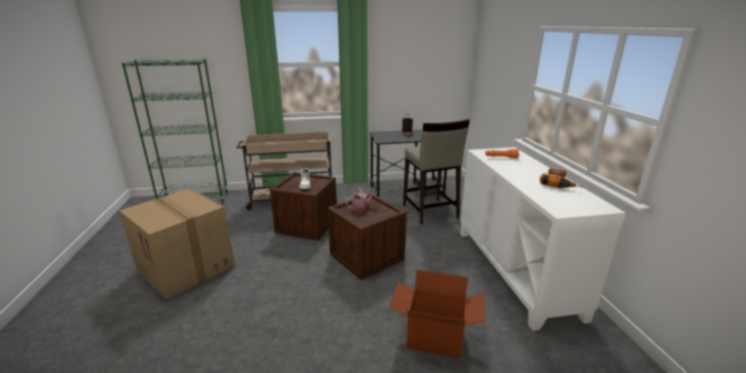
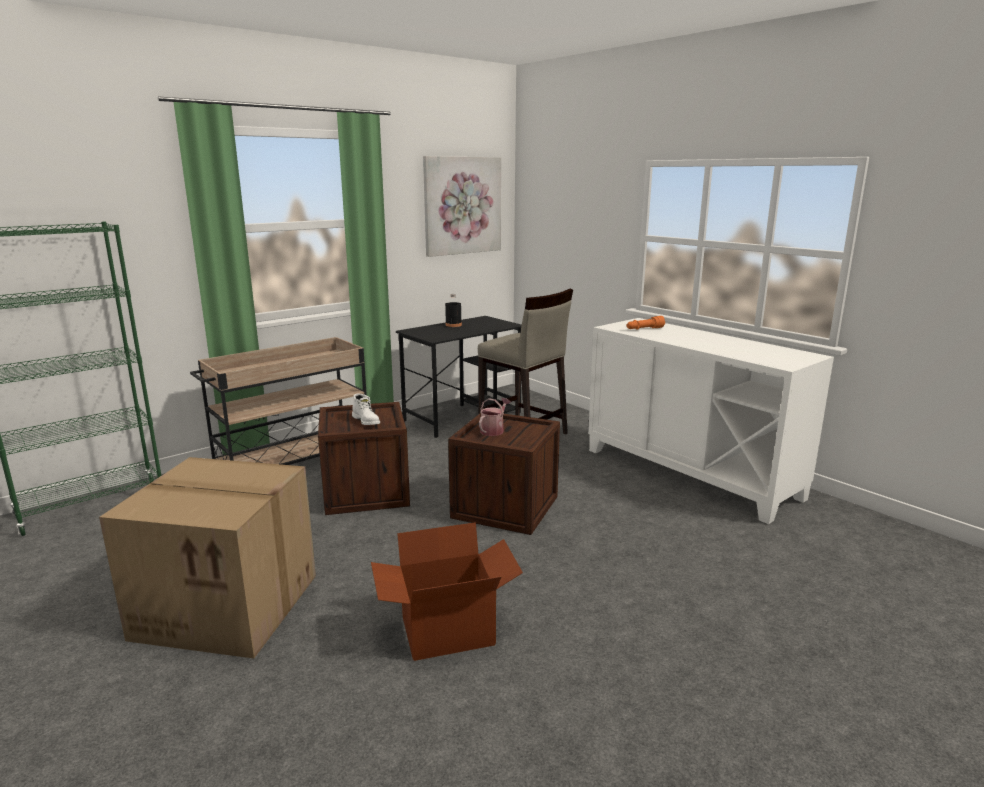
camera: 30 degrees left, 5 degrees down
cardboard box [390,270,485,359] -> cardboard box moved to [371,522,523,661]
power drill [540,168,582,188] -> none
none -> picture [423,156,501,257]

